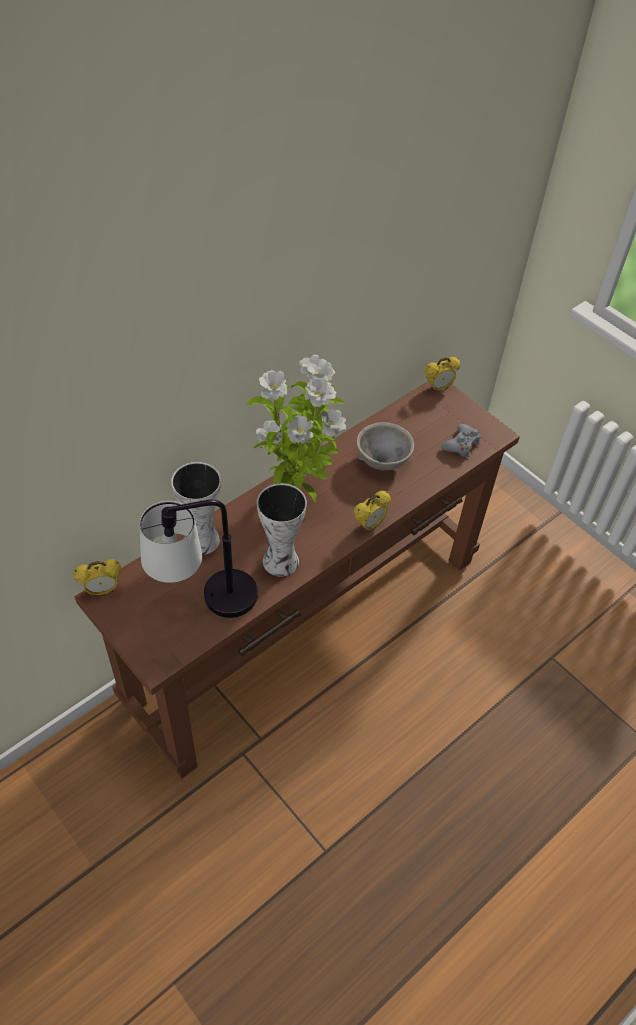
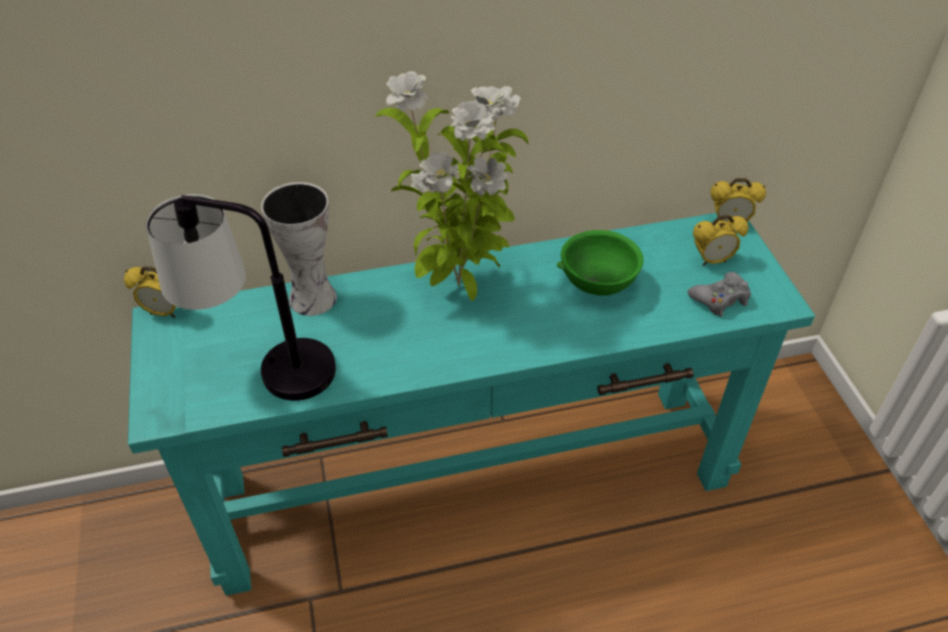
camera: 30 degrees right, 5 degrees down
brown console table [75,381,520,779] -> turquoise console table [128,213,815,596]
vase [257,483,307,577] -> none
alarm clock [354,491,391,532] -> alarm clock moved to [693,214,748,266]
grey bowl [357,422,414,470] -> green bowl [557,230,643,296]

